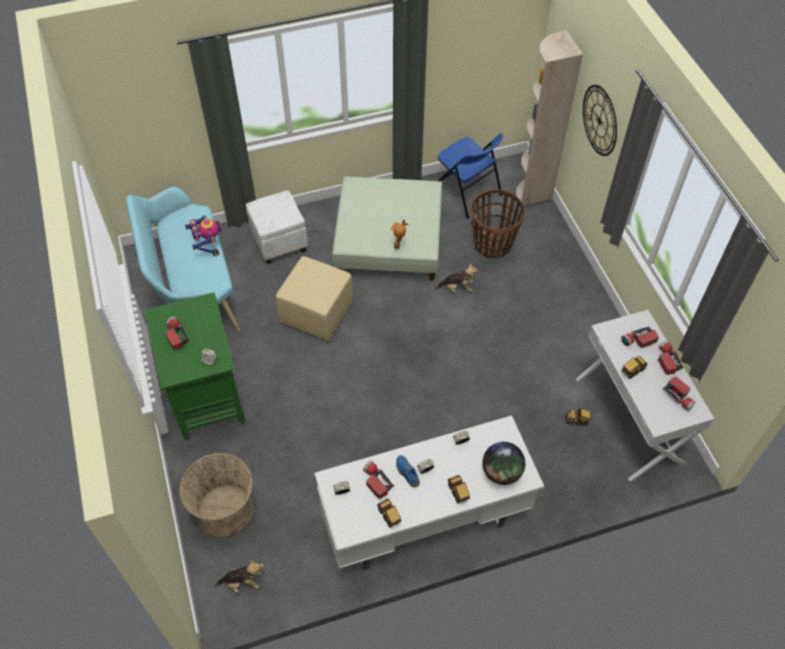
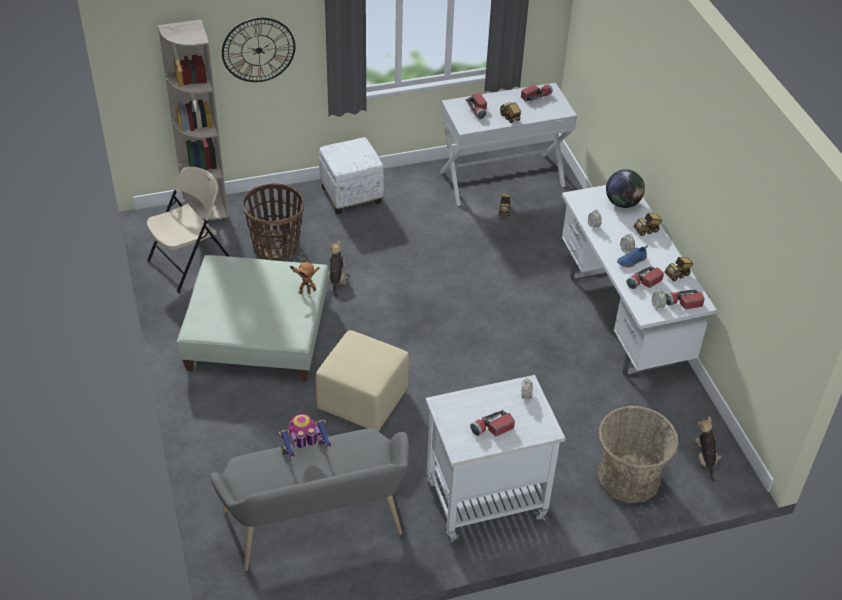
camera: 90 degrees left, 10 degrees down
turquoise bench [126,187,240,332] -> grey bench [210,428,409,571]
green cart [145,292,247,440] -> white cart [425,375,565,542]
white ottoman [246,191,308,264] -> white ottoman moved to [319,137,384,214]
blue chair [438,133,503,219] -> beige chair [147,167,230,293]
flashlight [658,341,683,375] -> flashlight moved to [665,289,705,309]

